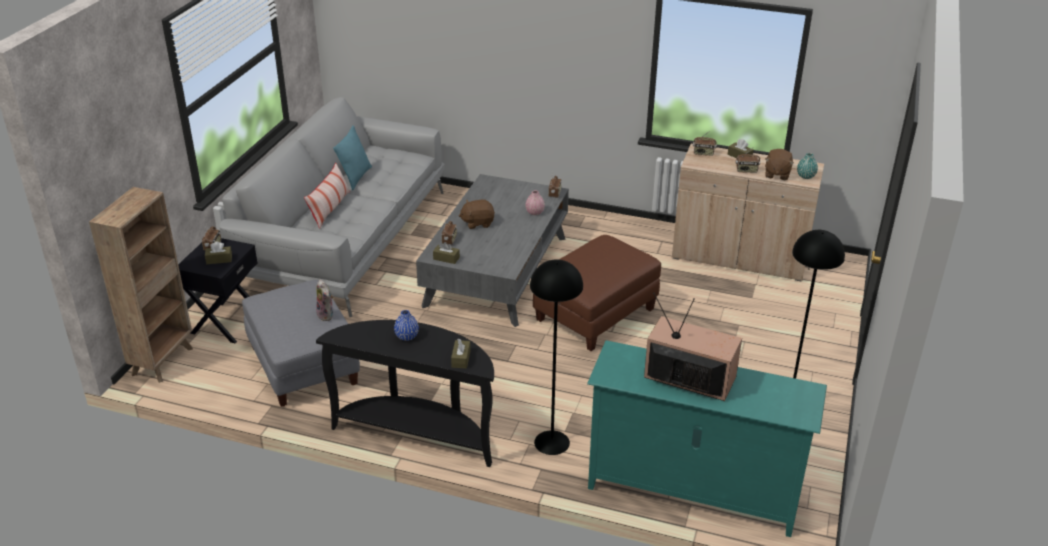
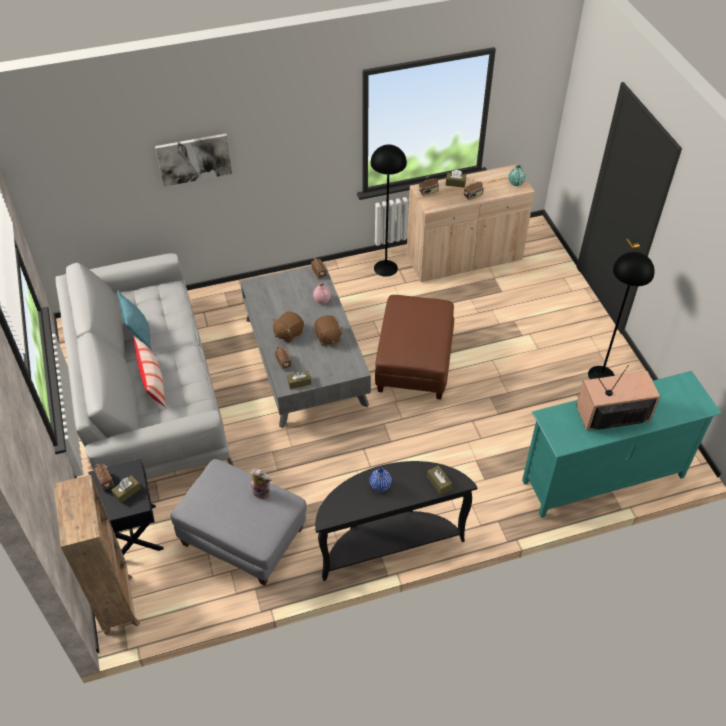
camera: 35 degrees left, 15 degrees up
black floor lamp [530,259,583,455] -> black floor lamp moved to [371,145,407,277]
brown plush toy [765,149,794,180] -> brown plush toy moved to [314,315,343,346]
none -> picture [155,133,232,187]

